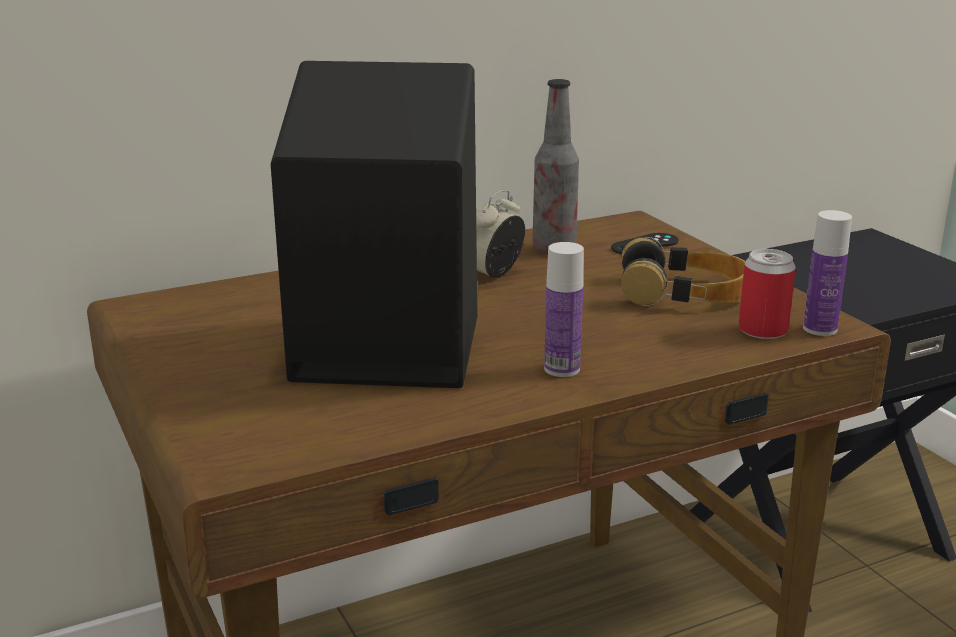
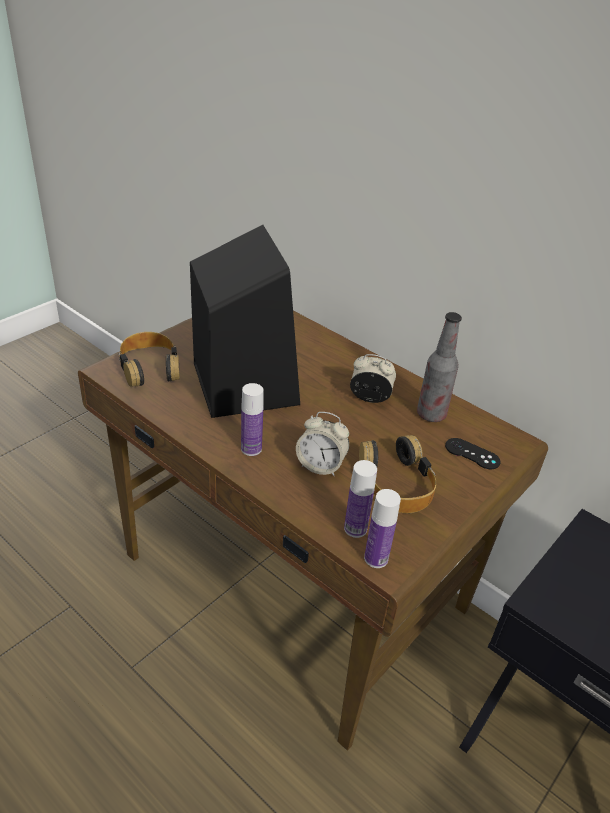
camera: 65 degrees right, 15 degrees up
can [739,249,796,339] -> bottle [344,460,377,538]
none -> headphones [118,332,180,387]
none -> alarm clock [296,412,349,476]

